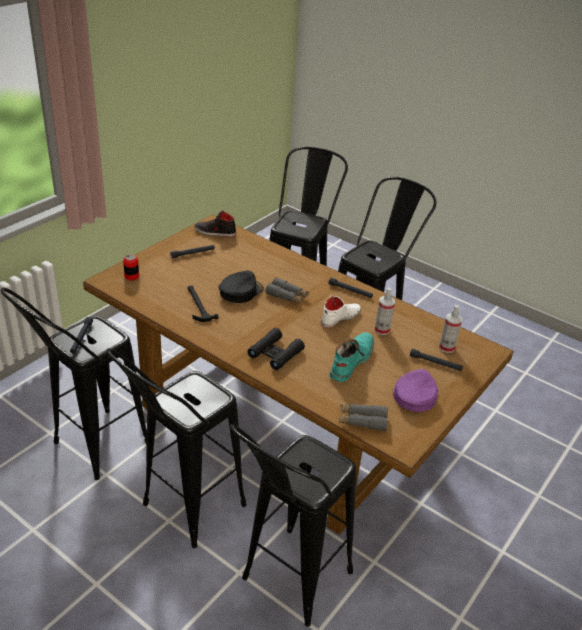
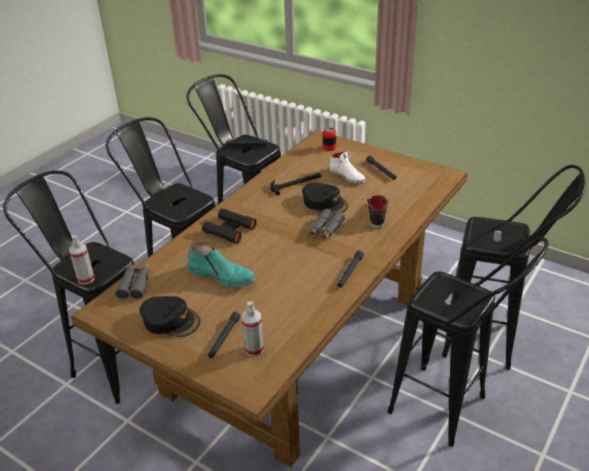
camera: 90 degrees right, 0 degrees up
black shoe [194,210,236,237] -> black shoe moved to [367,195,389,229]
white shoe [321,295,361,328] -> white shoe moved to [329,151,366,184]
spray bottle [375,288,395,335] -> spray bottle moved to [69,235,94,285]
purple cap [393,369,438,412] -> black cap [139,296,200,337]

